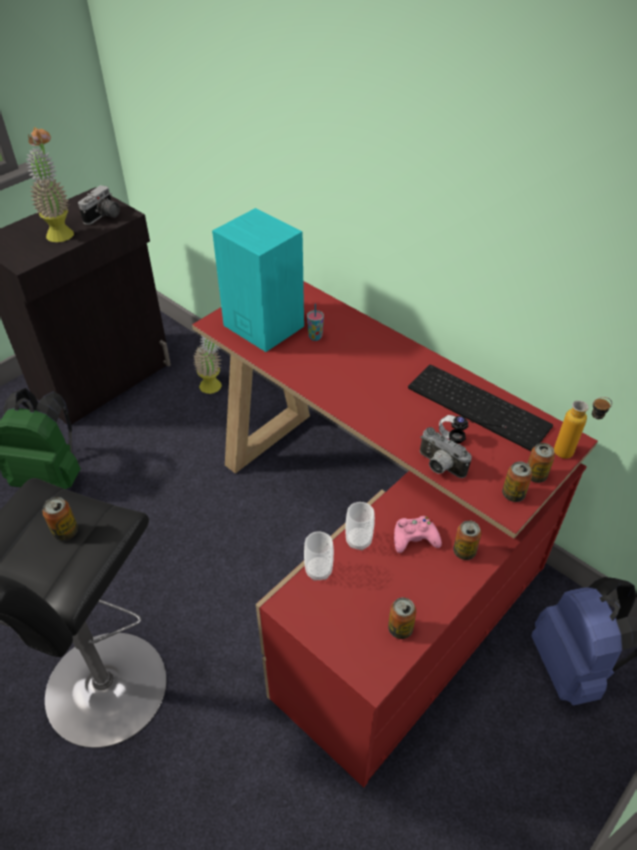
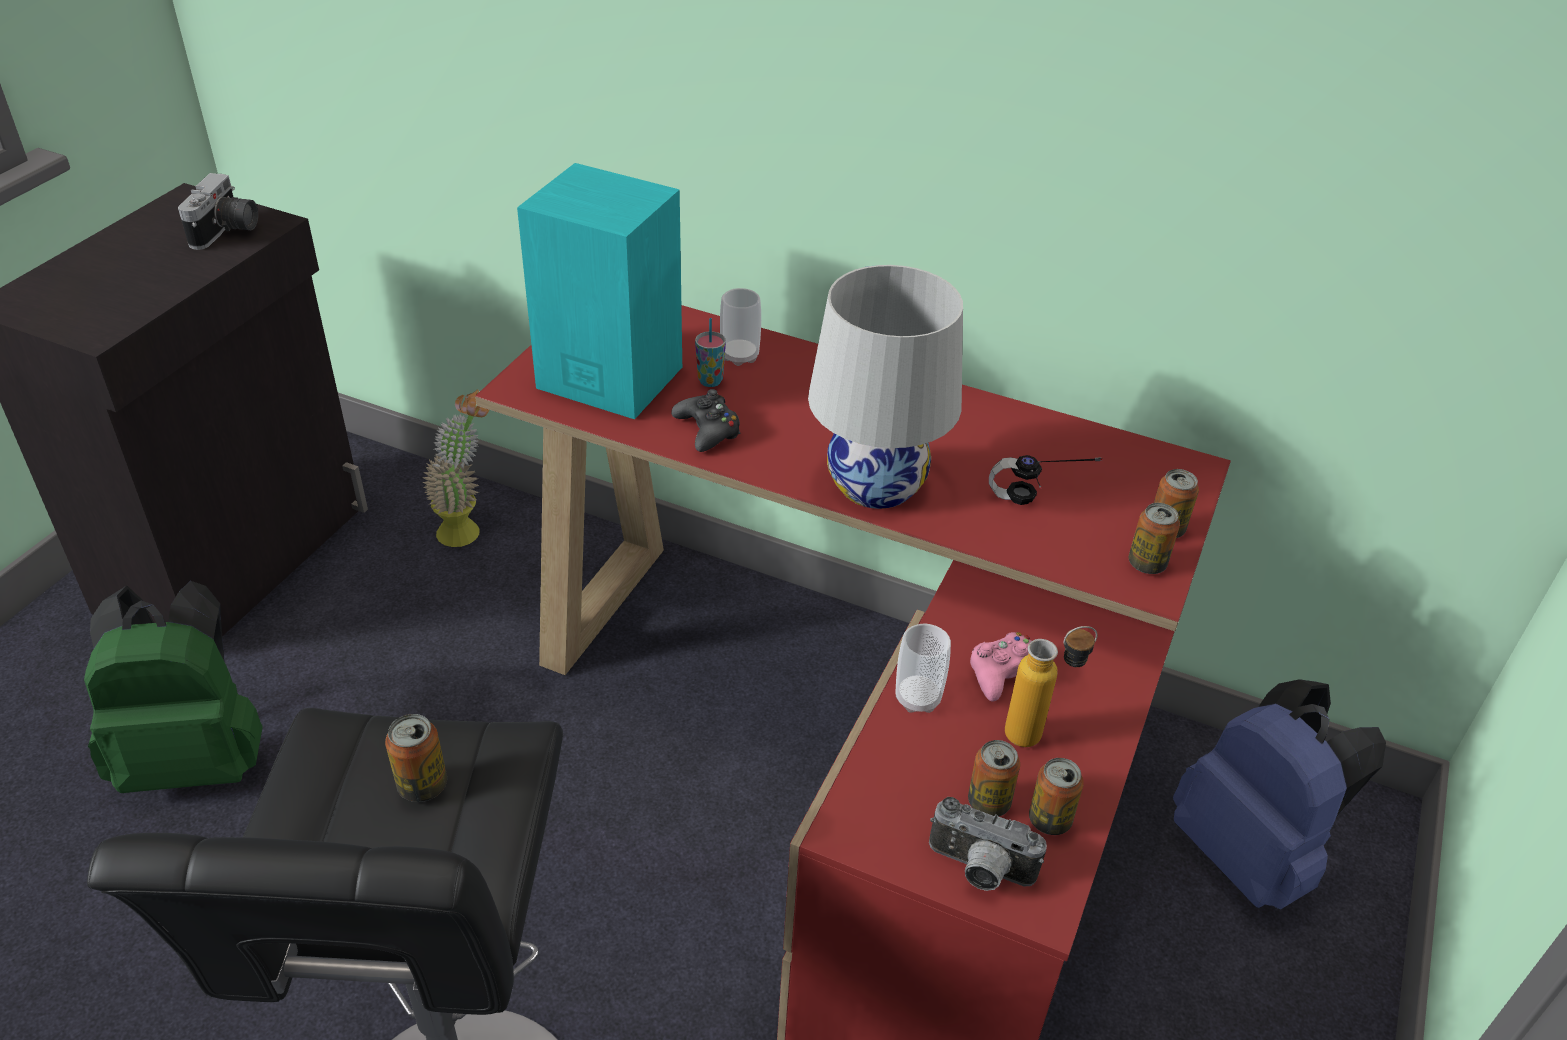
camera: 20 degrees left, 5 degrees down
potted plant [26,127,74,242] -> none
cup [304,531,334,581] -> cup moved to [720,288,761,366]
keyboard [408,365,553,451] -> none
camera [420,427,472,478] -> camera moved to [929,797,1047,891]
can [453,520,481,560] -> can moved to [968,740,1020,817]
bottle [554,397,612,459] -> bottle moved to [1005,626,1098,747]
none -> black game controller [671,389,741,452]
none -> white table lamp [808,265,963,509]

